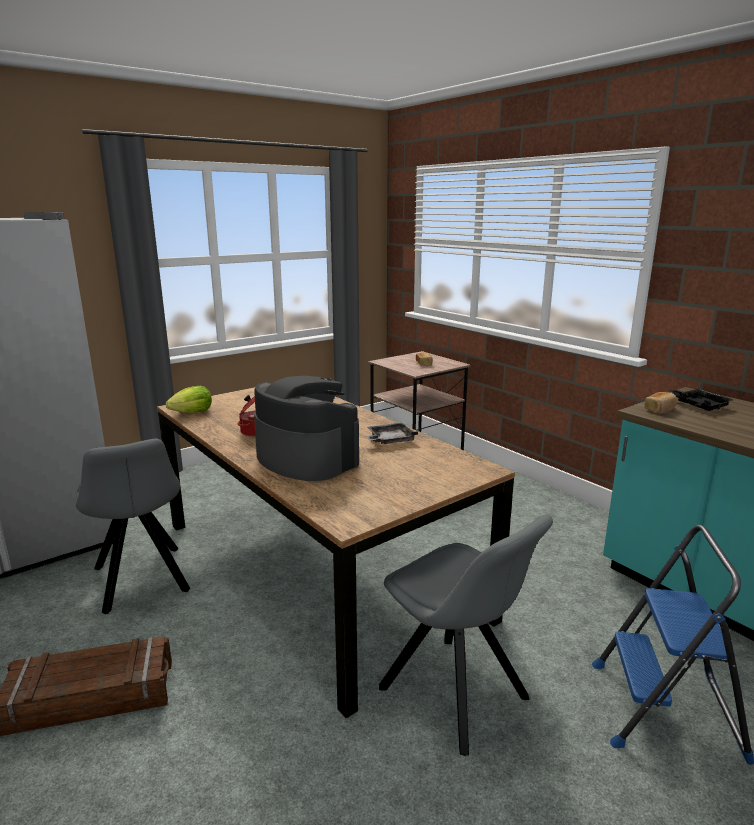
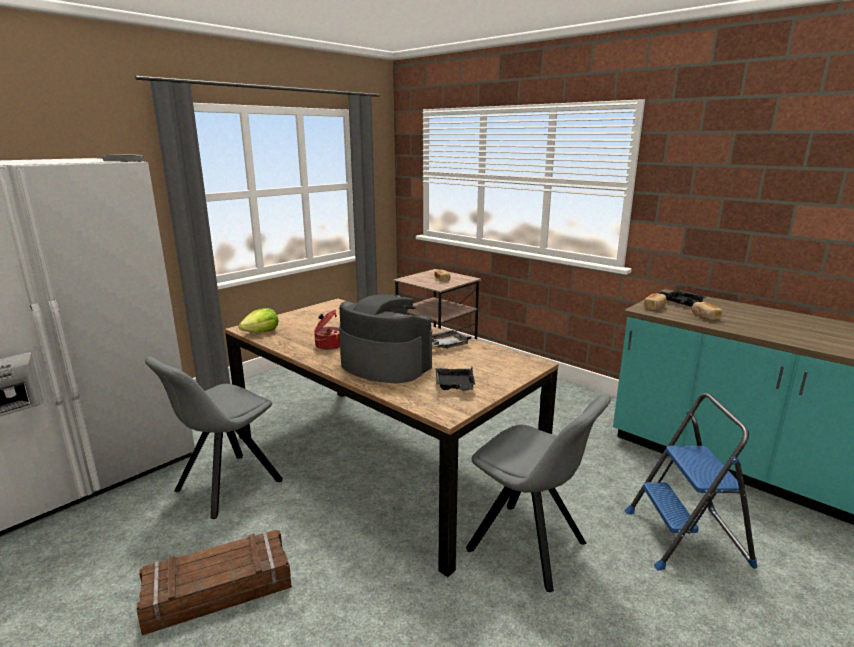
camera: 10 degrees left, 0 degrees up
grey chair [76,439,190,614] -> grey chair turned 75 degrees clockwise [145,356,283,519]
none -> black tray [436,367,475,391]
none -> bread [692,302,723,321]

